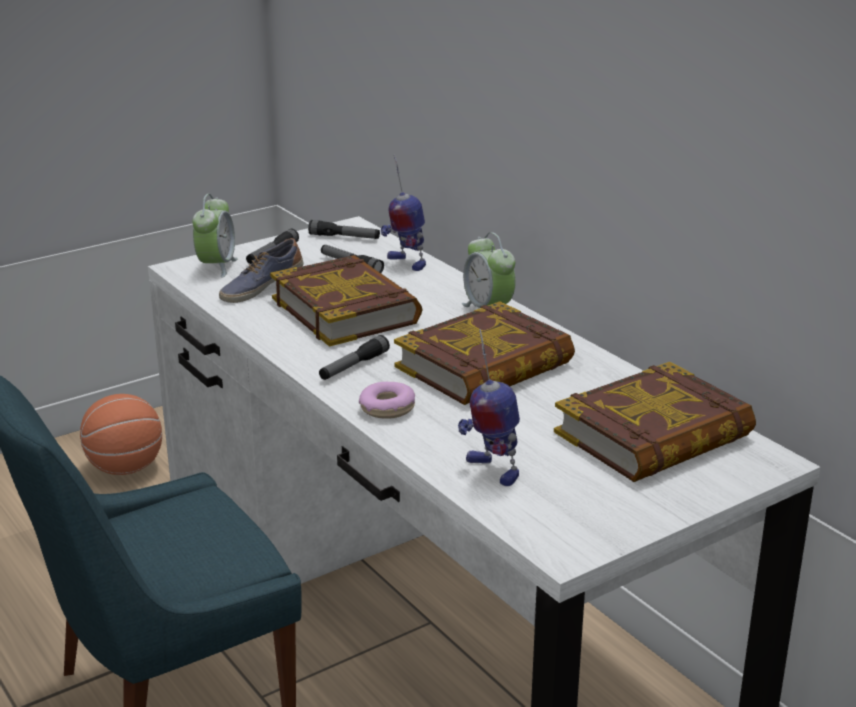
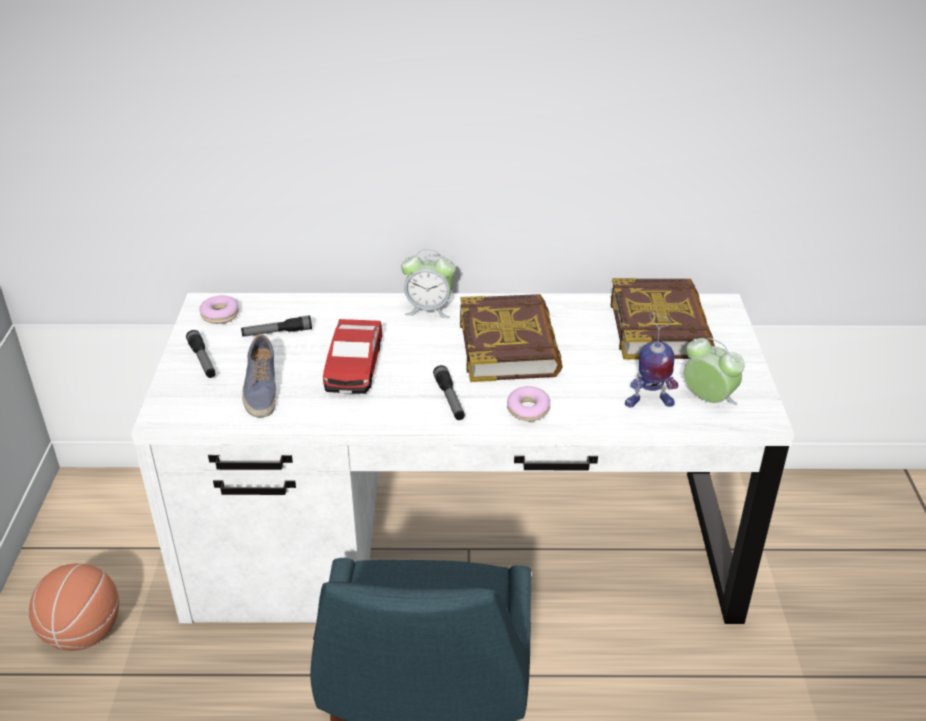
camera: 55 degrees left, 10 degrees up
alarm clock [192,194,238,277] -> alarm clock moved to [684,338,745,405]
book [270,255,423,347] -> toy car [323,319,382,394]
flashlight [308,220,380,239] -> donut [199,295,239,324]
toy robot [381,154,426,271] -> none

